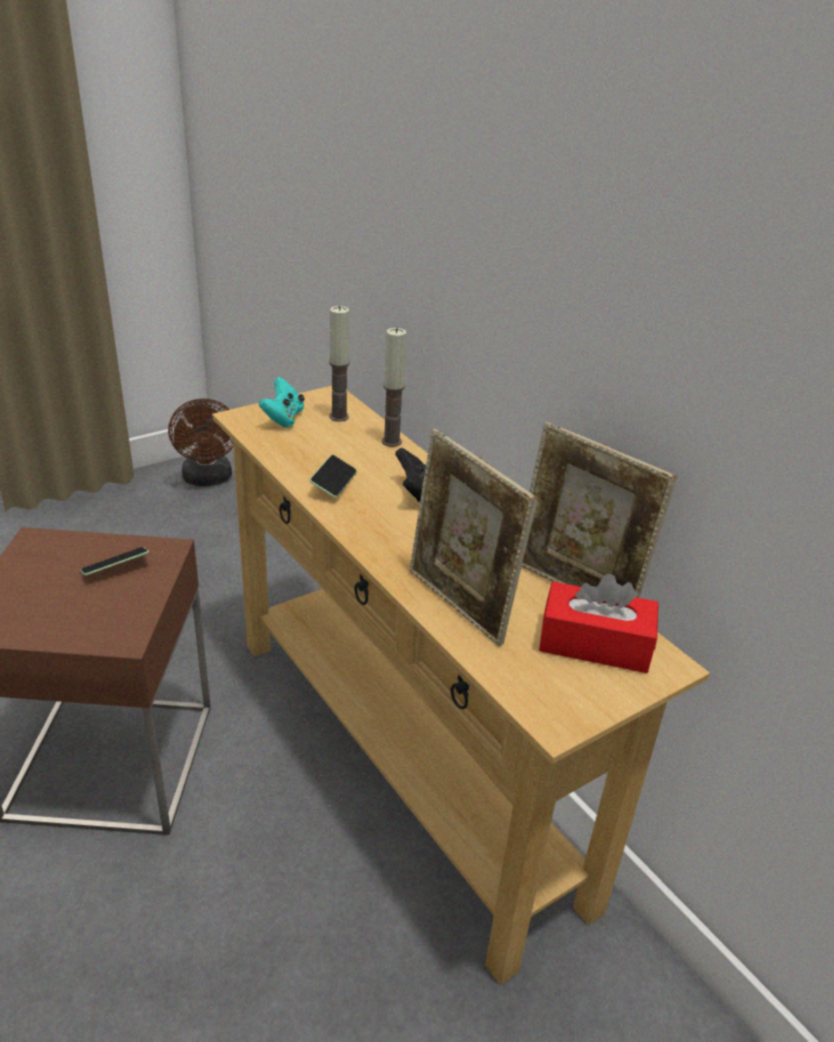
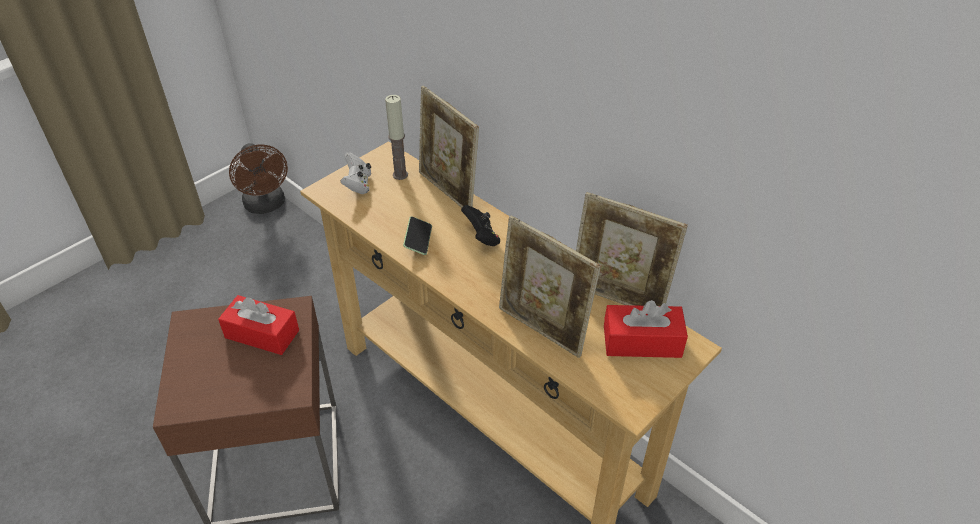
camera: 10 degrees left, 10 degrees up
phone [80,547,149,576] -> red tissue box [218,295,299,355]
turquoise game controller [259,377,305,428] -> white game controller [340,152,371,194]
candle [382,328,407,447] -> picture frame [419,86,479,208]

